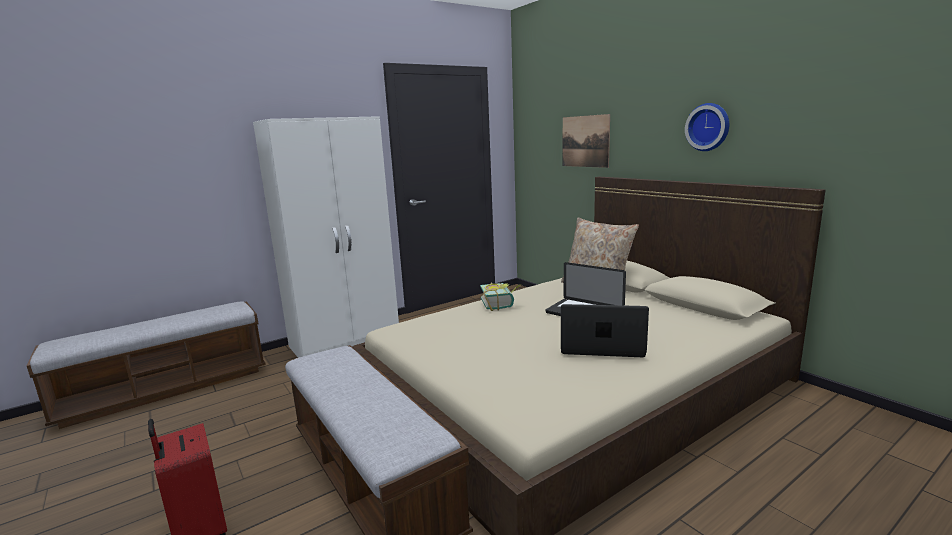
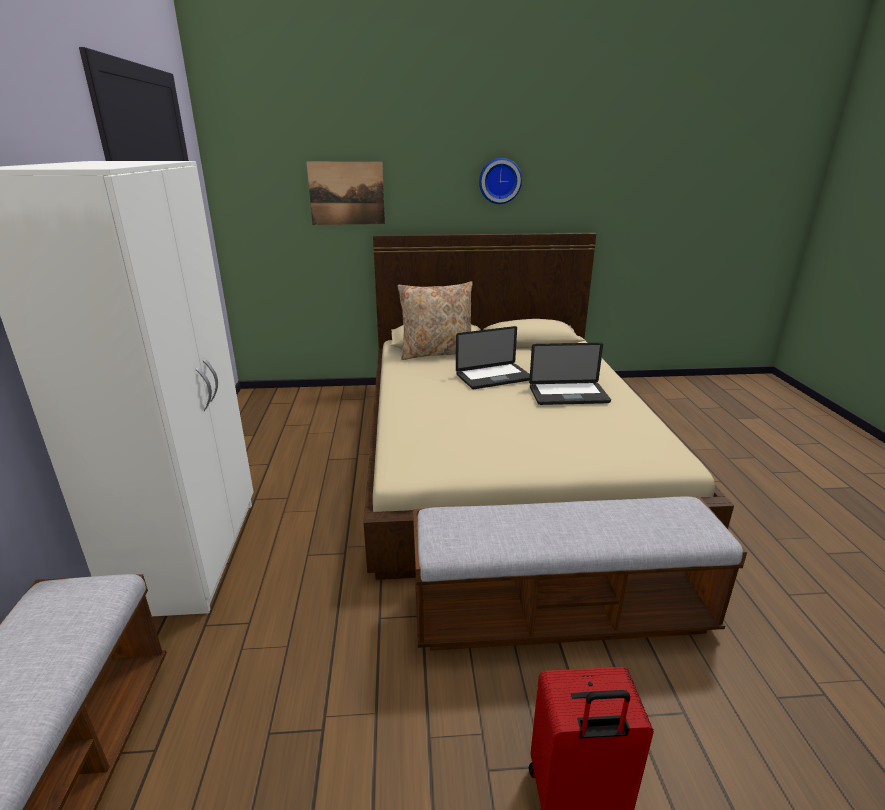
camera: 60 degrees left, 10 degrees up
book [480,283,521,311] -> none
laptop [561,304,649,357] -> laptop turned 135 degrees counterclockwise [529,343,611,405]

